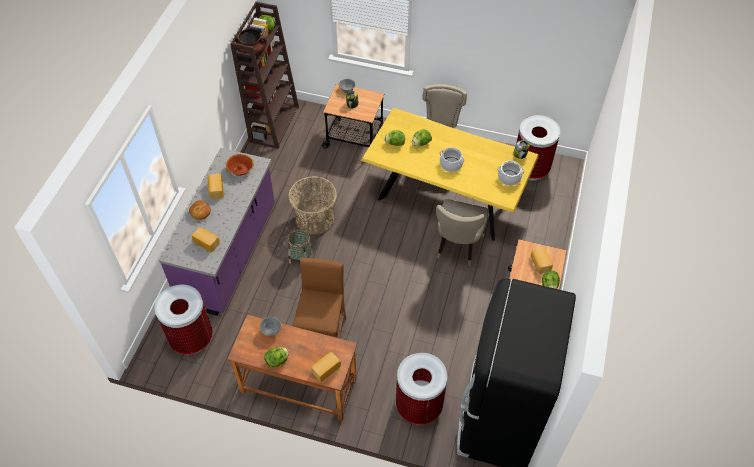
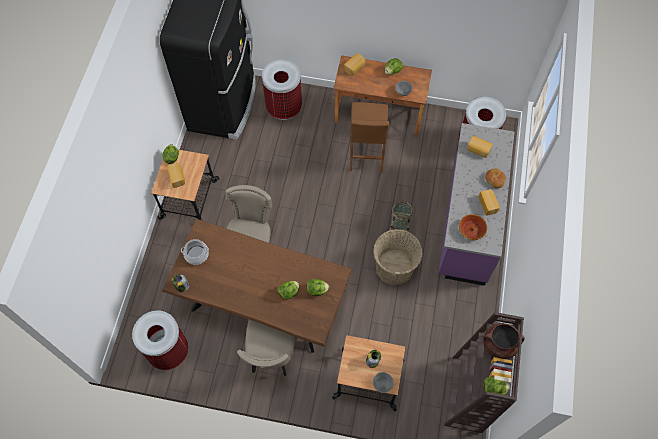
camera: 175 degrees right, 10 degrees up
yellow dining table [361,108,539,241] -> brown dining table [162,219,352,353]
cooking pot [439,147,465,172] -> none

